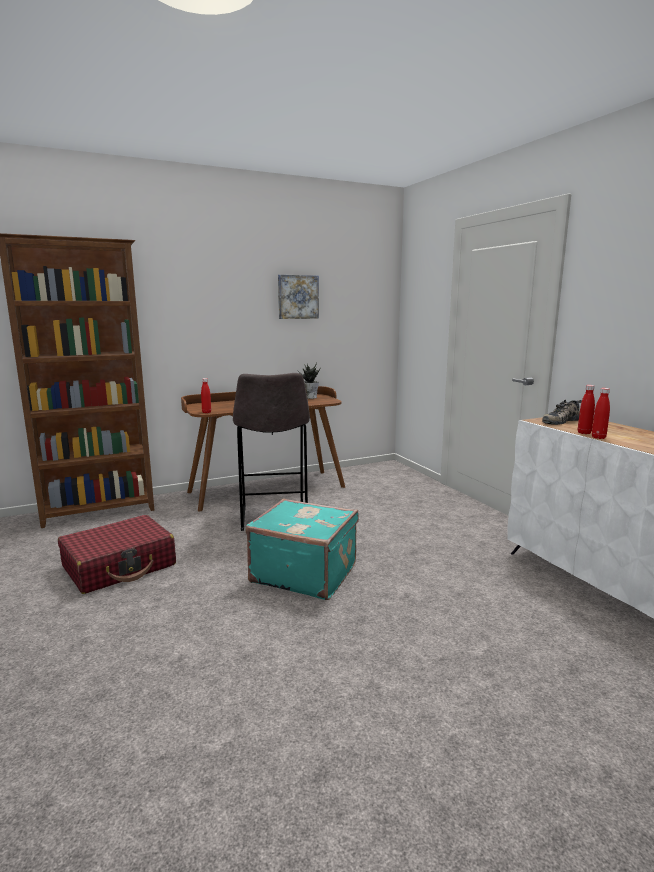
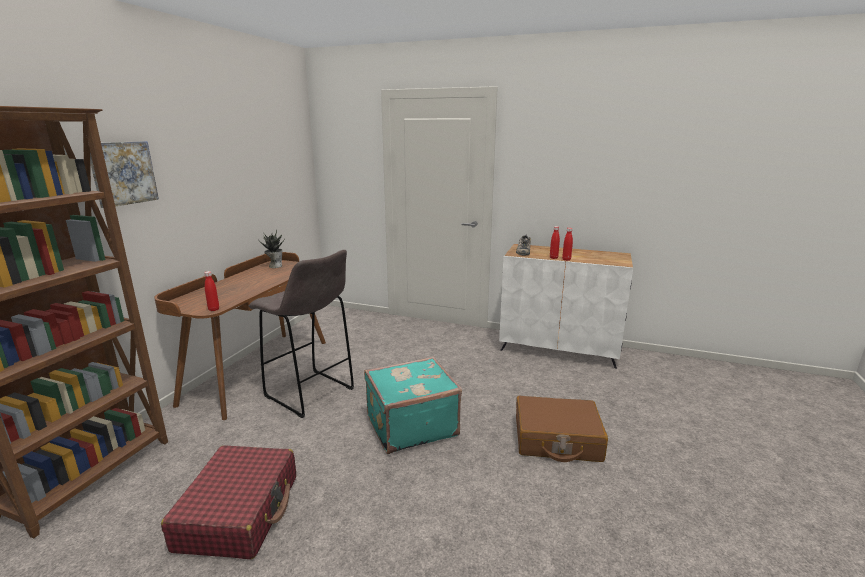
camera: 45 degrees left, 5 degrees up
picture [278,275,319,319] -> picture moved to [90,141,159,208]
none -> brown suitcase [516,396,608,462]

